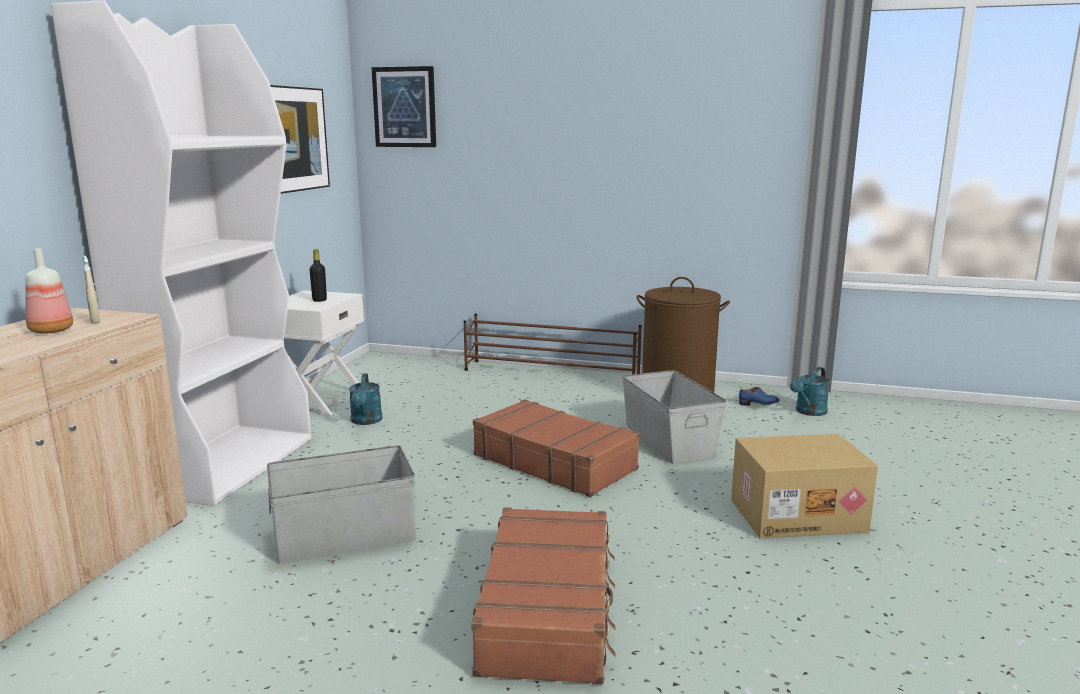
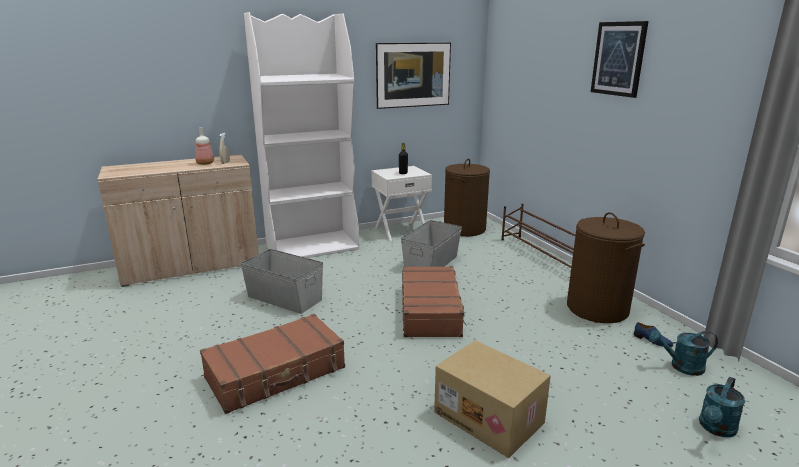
camera: 50 degrees right, 5 degrees up
turquoise watering can [349,373,382,425] -> turquoise watering can moved to [699,377,745,437]
picture [371,66,436,147] -> picture moved to [591,21,649,98]
grey storage box [622,370,726,464] -> grey storage box moved to [401,220,462,267]
none -> brown laundry basket [444,158,490,236]

